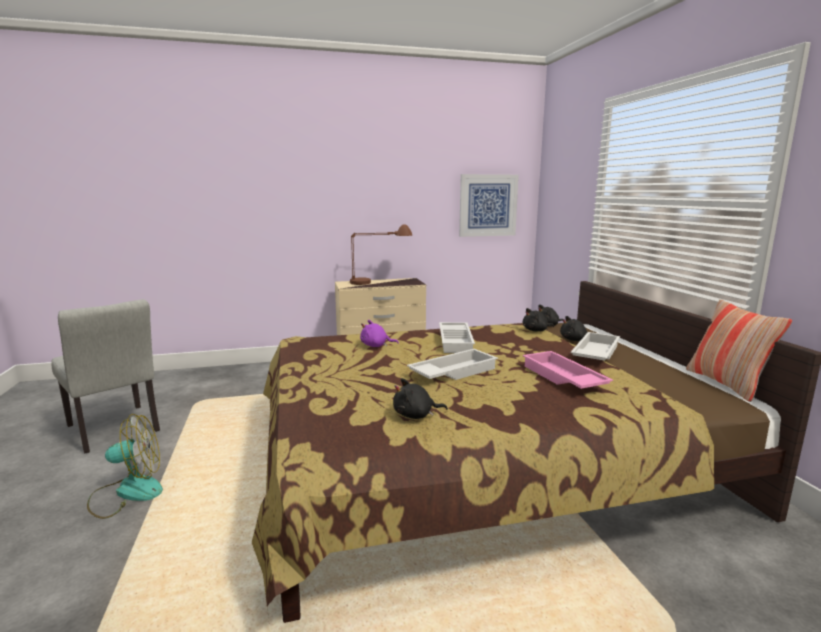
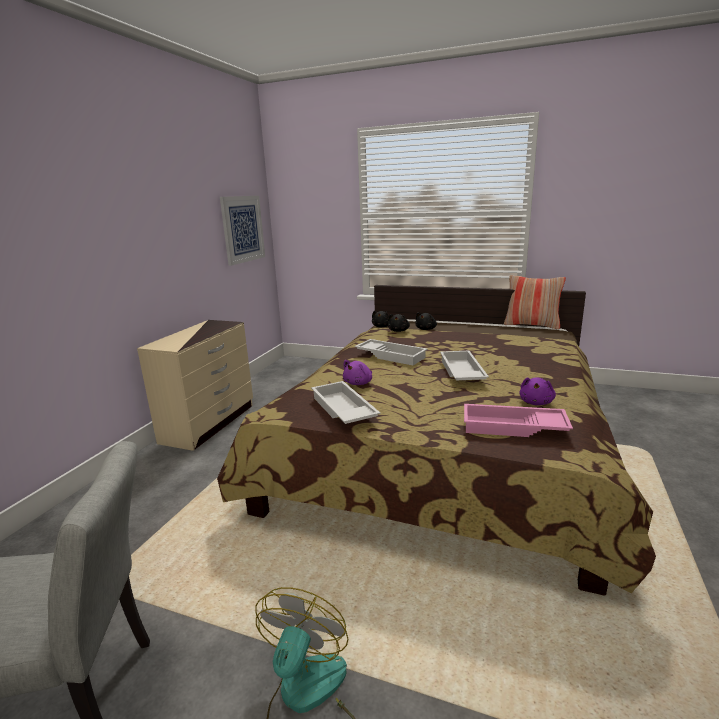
camera: 55 degrees left, 5 degrees up
brown table lamp [350,224,412,285] -> none
black plush toy [393,378,448,419] -> purple plush toy [519,377,556,405]
pink tray [523,351,613,389] -> pink tray moved to [464,404,573,437]
white tray [571,332,620,361] -> white tray moved to [311,381,380,424]

